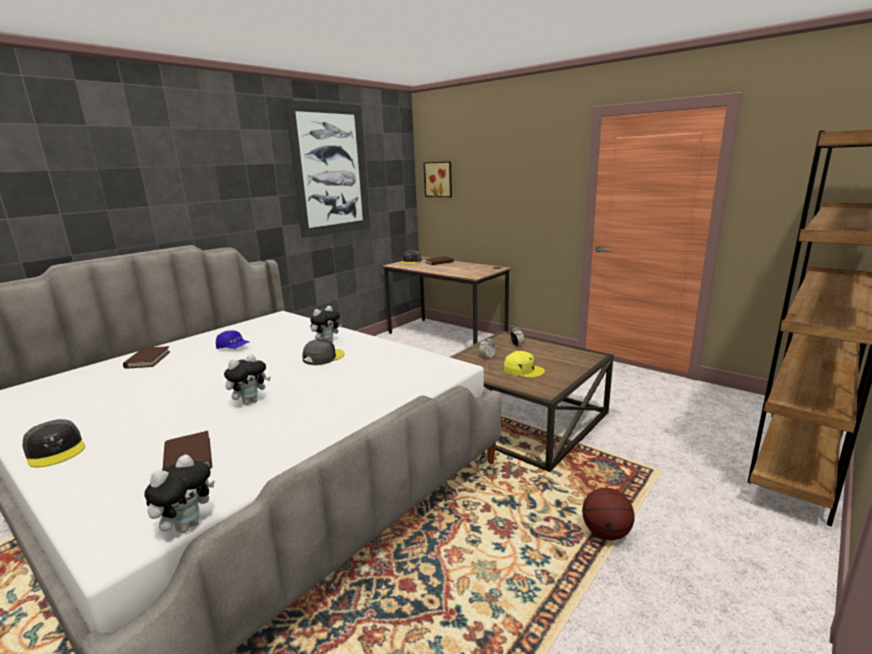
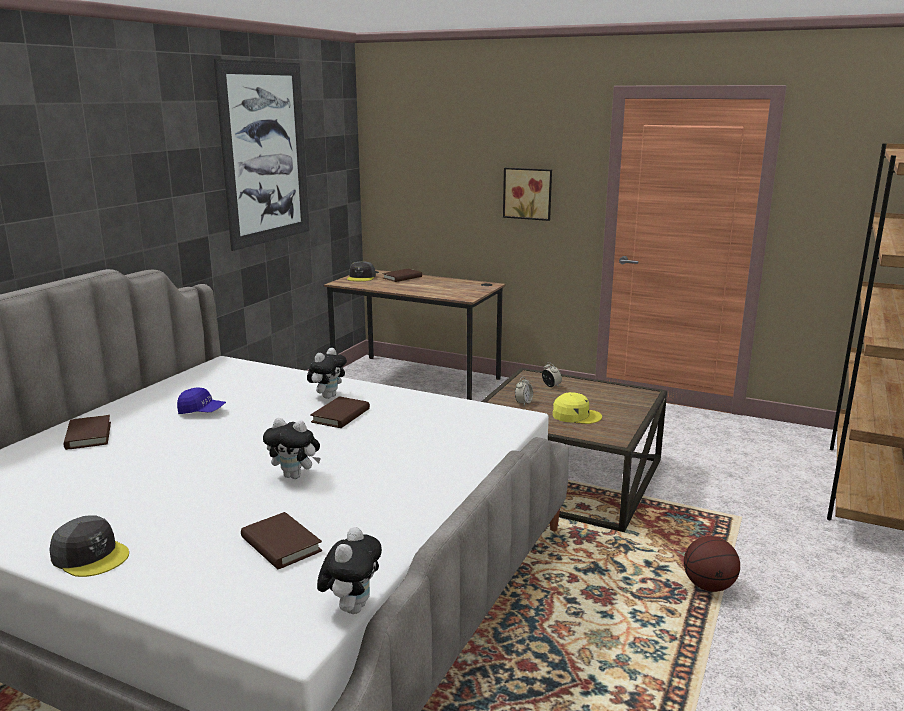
camera: 15 degrees left, 0 degrees up
plush toy [224,354,271,405] -> plush toy turned 75 degrees clockwise [263,418,321,479]
grey cap [302,339,345,365] -> brown book [310,396,370,428]
picture [424,161,452,197] -> picture moved to [503,168,552,221]

